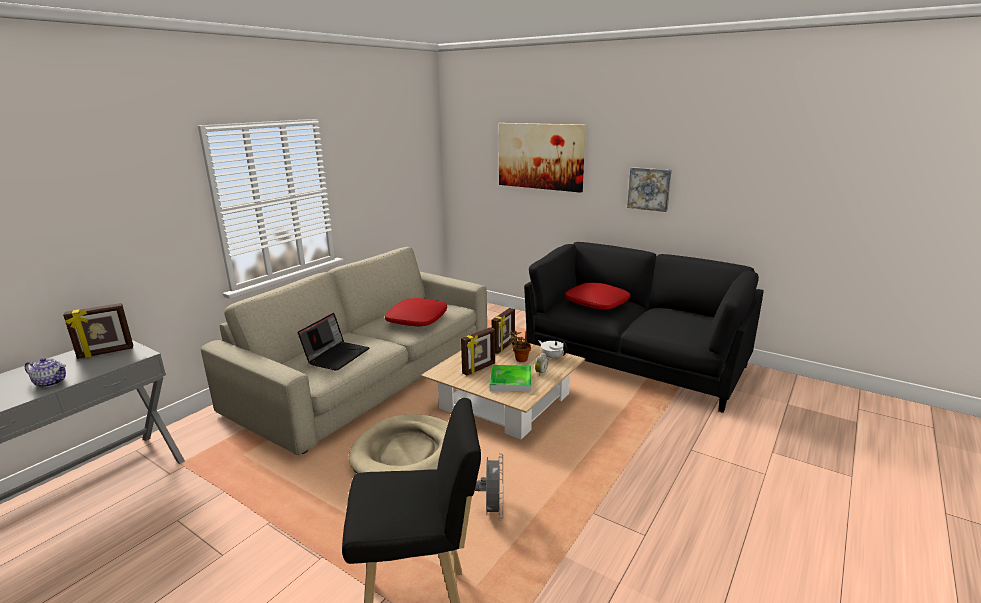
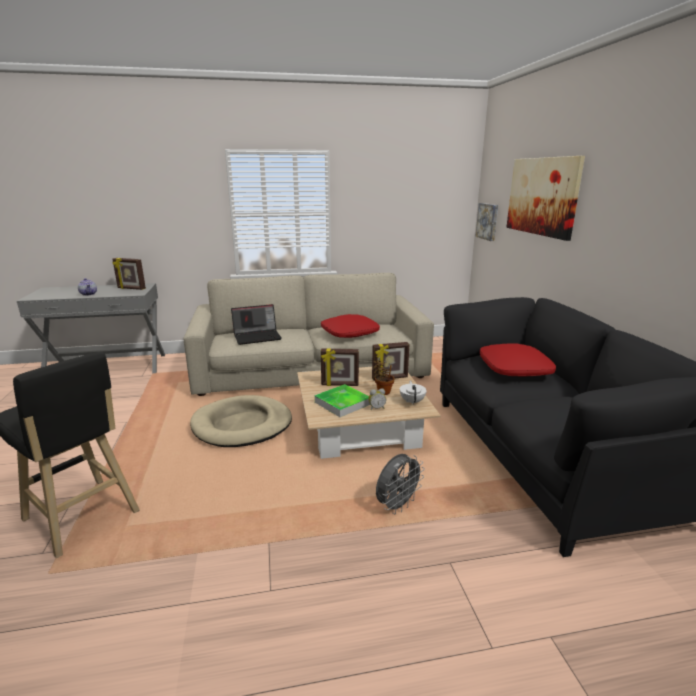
camera: 45 degrees right, 0 degrees up
grey fan [475,453,503,519] -> grey fan moved to [376,454,425,514]
picture [627,167,672,212] -> picture moved to [475,203,498,241]

